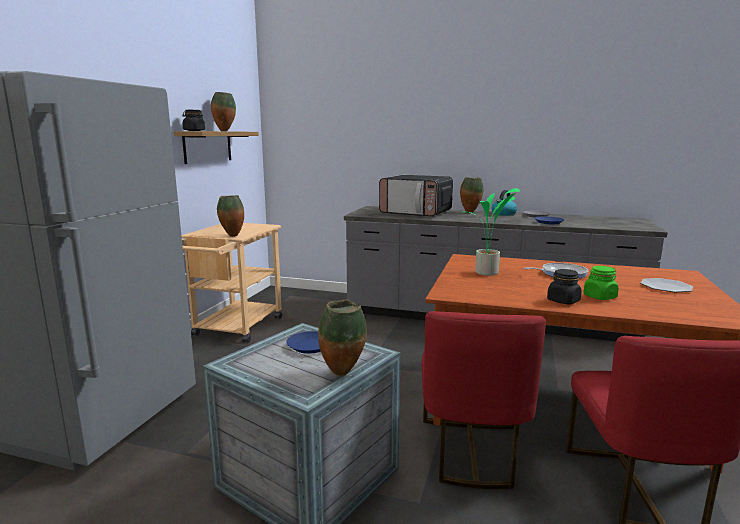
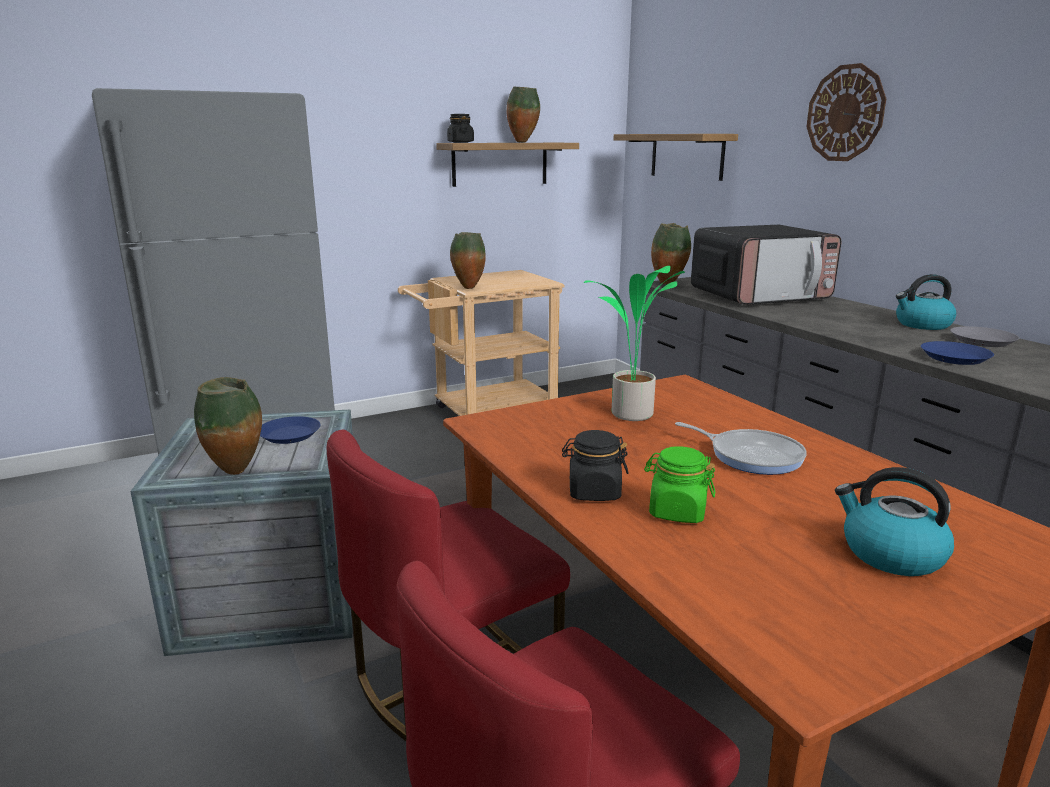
camera: 45 degrees right, 5 degrees up
microwave [379,175,453,217] -> microwave turned 90 degrees counterclockwise [691,225,841,305]
vase [460,177,484,213] -> vase moved to [651,223,691,284]
plate [641,278,693,292] -> kettle [835,467,954,576]
none -> shelf [613,134,738,181]
none -> wall clock [806,63,886,161]

